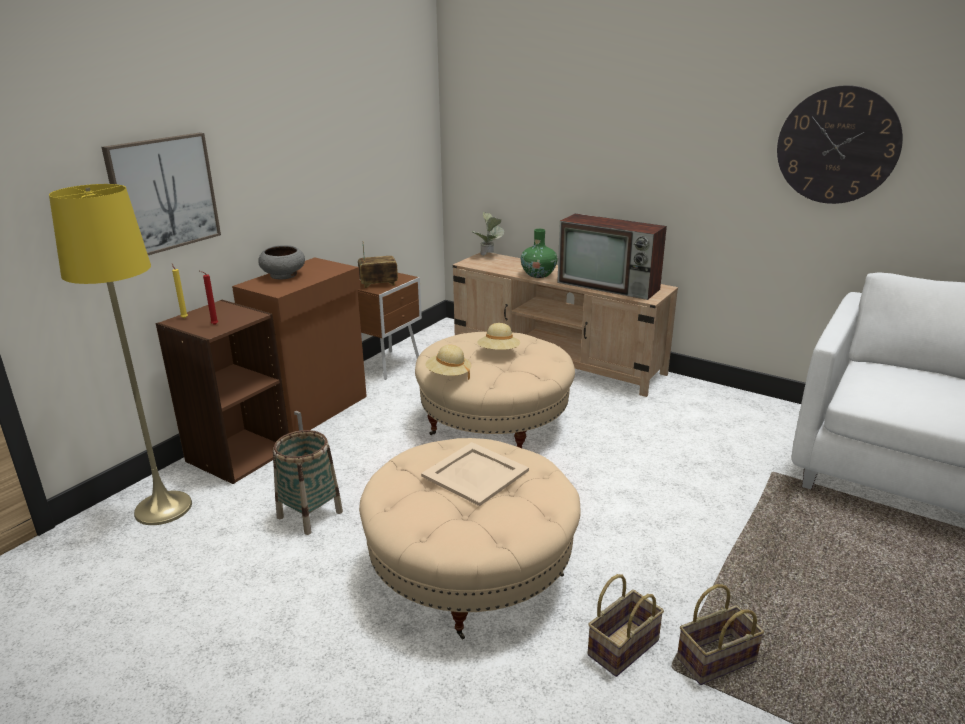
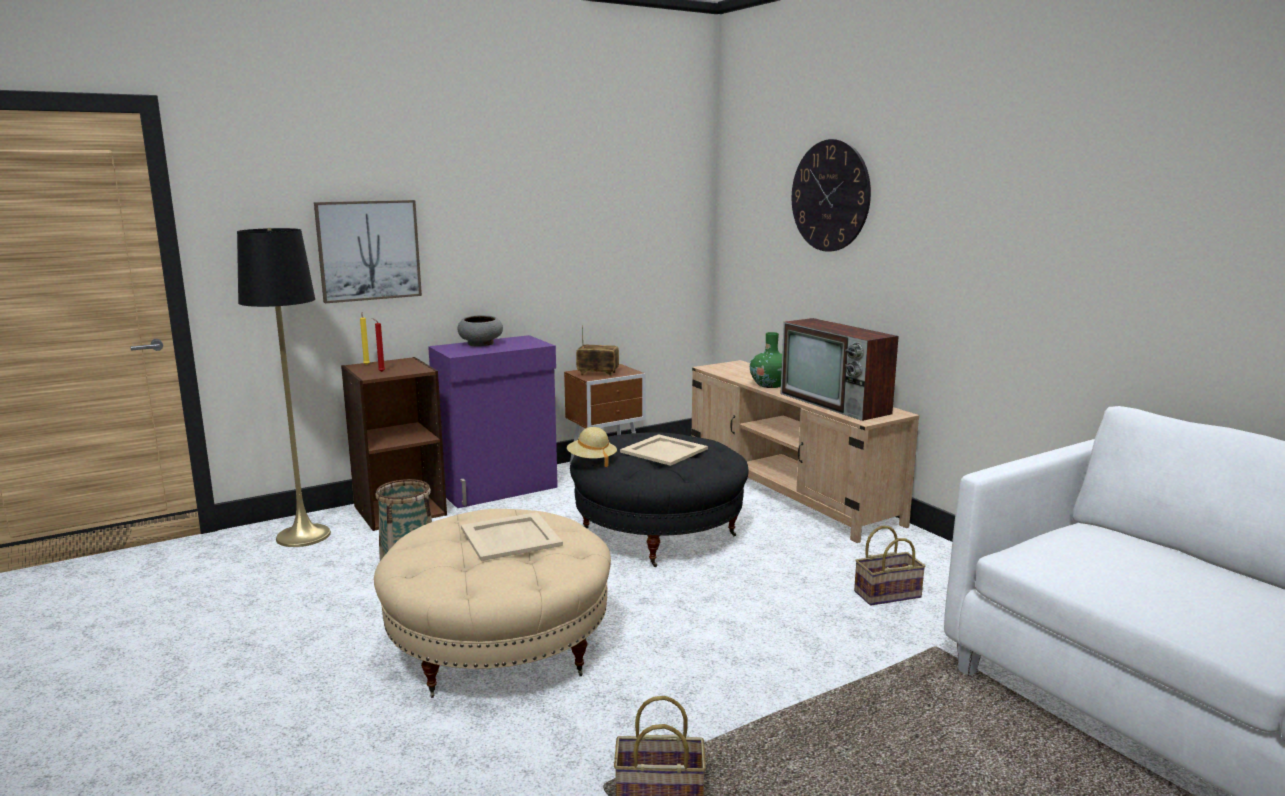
camera: 25 degrees right, 10 degrees down
yellow floor lamp [49,184,192,525] -> black floor lamp [237,228,331,547]
brown cabinet [232,257,367,433] -> purple cabinet [428,335,558,508]
beige ottoman [415,332,575,449] -> black ottoman [570,432,749,567]
potted plant [472,212,504,256] -> none
beige hat [477,323,520,350] -> beige tray [620,434,708,466]
basket [587,574,664,677] -> basket moved to [854,526,926,606]
wall clock [777,85,903,204] -> wall clock moved to [792,139,871,252]

